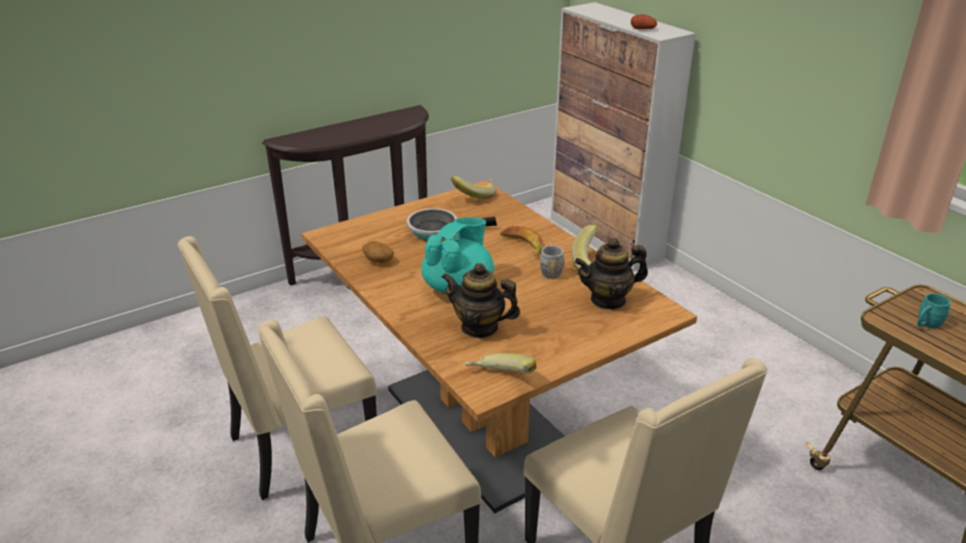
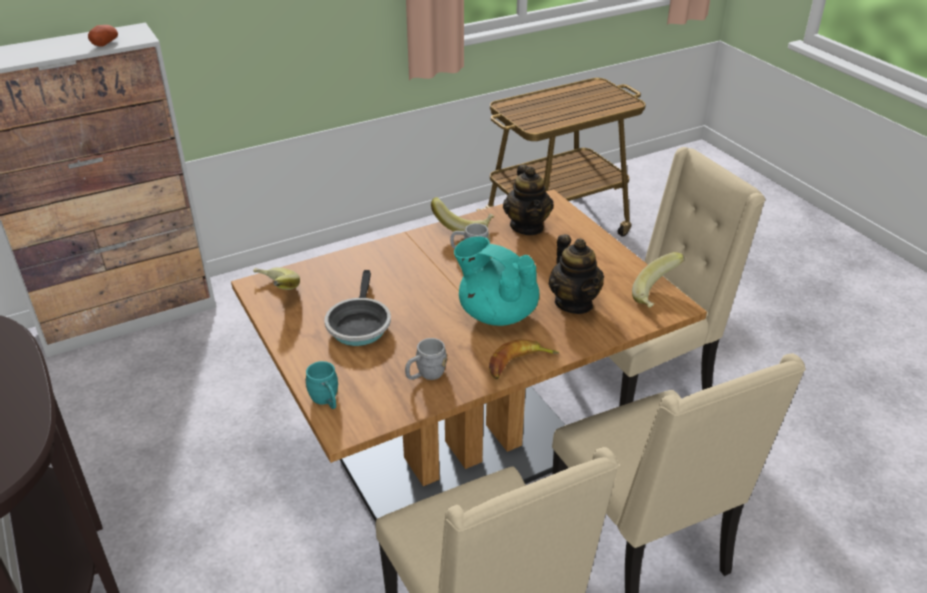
camera: 85 degrees left, 5 degrees up
potato [362,241,394,263] -> grey mug [405,338,447,380]
teapot [441,263,520,338] -> teapot turned 45 degrees counterclockwise [549,234,604,314]
banana [500,226,543,257] -> banana moved to [489,339,559,379]
turquoise mug [917,293,951,328] -> turquoise mug moved to [305,361,338,409]

